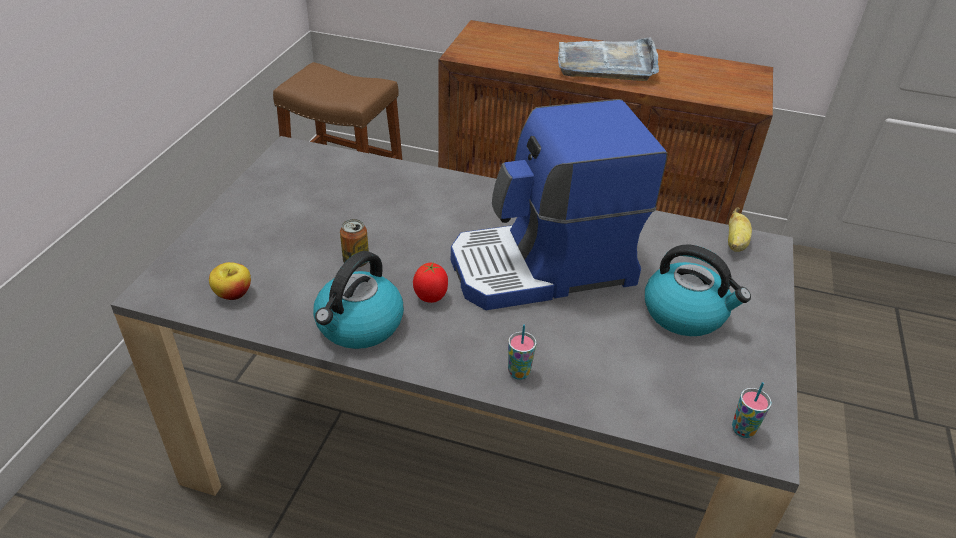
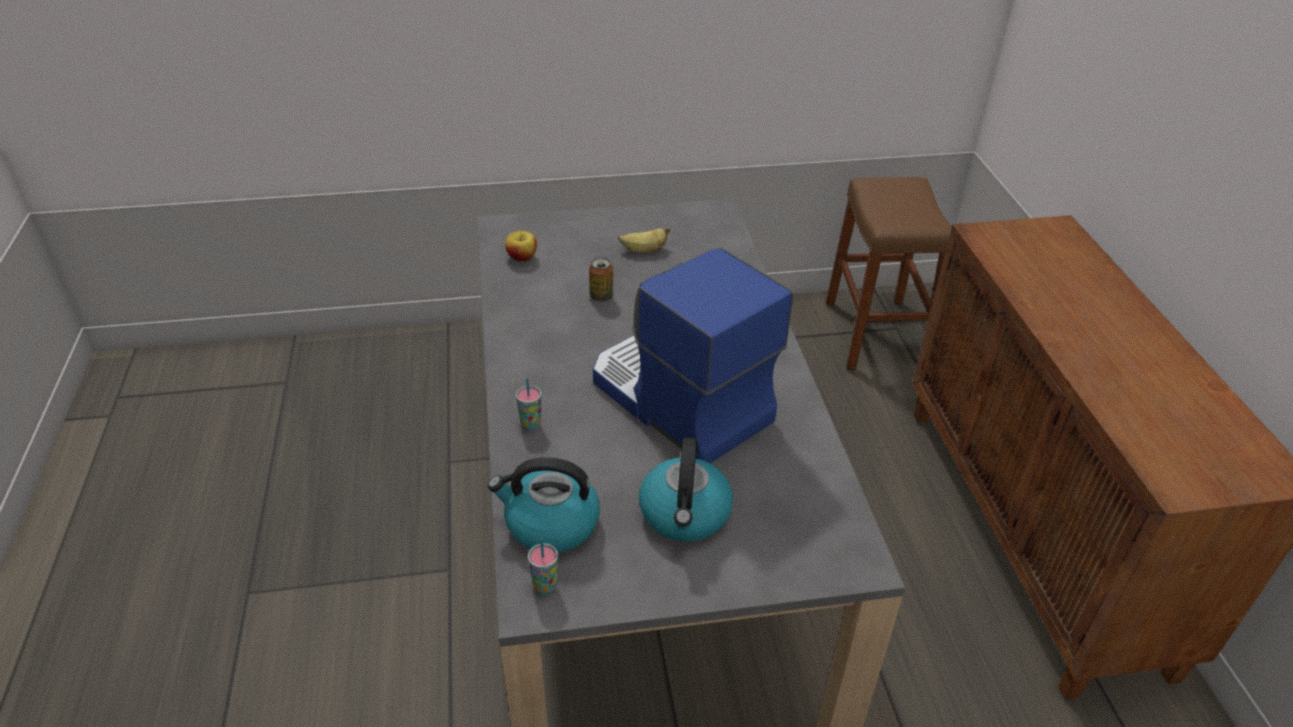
camera: 65 degrees right, 0 degrees up
kettle [313,251,404,349] -> kettle moved to [488,457,600,553]
tomato [413,262,448,303] -> none
grey tray [558,37,659,81] -> none
banana [728,207,752,252] -> banana moved to [618,227,670,252]

